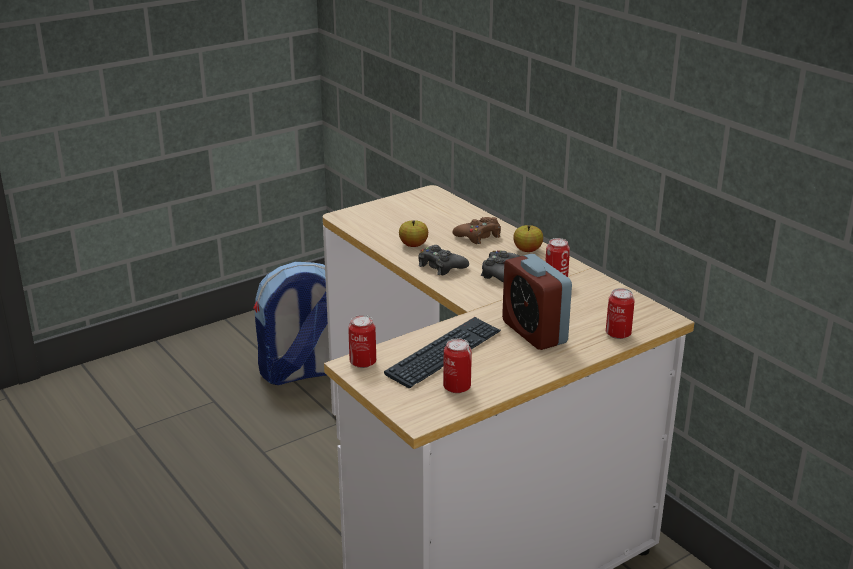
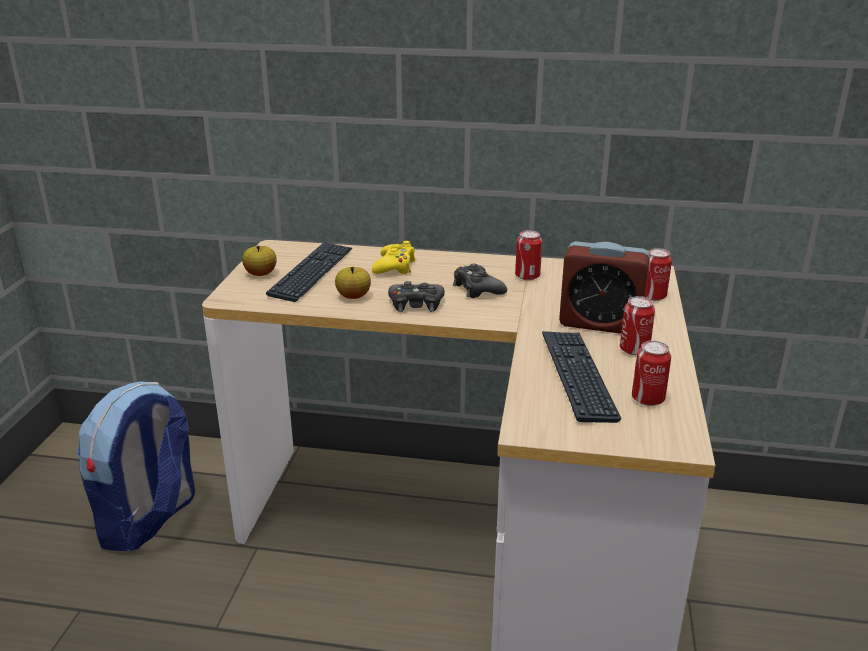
camera: 45 degrees left, 0 degrees up
can [348,315,376,368] -> can moved to [620,296,655,356]
brown game controller [453,217,501,244] -> yellow game controller [372,241,416,274]
apple [513,225,543,252] -> apple moved to [242,246,277,276]
none -> keyboard [266,242,352,302]

